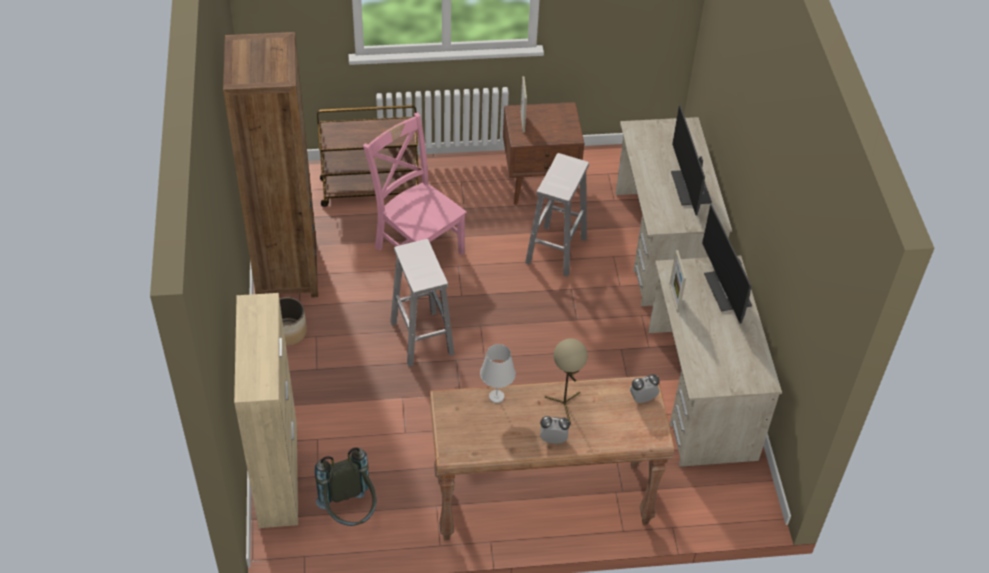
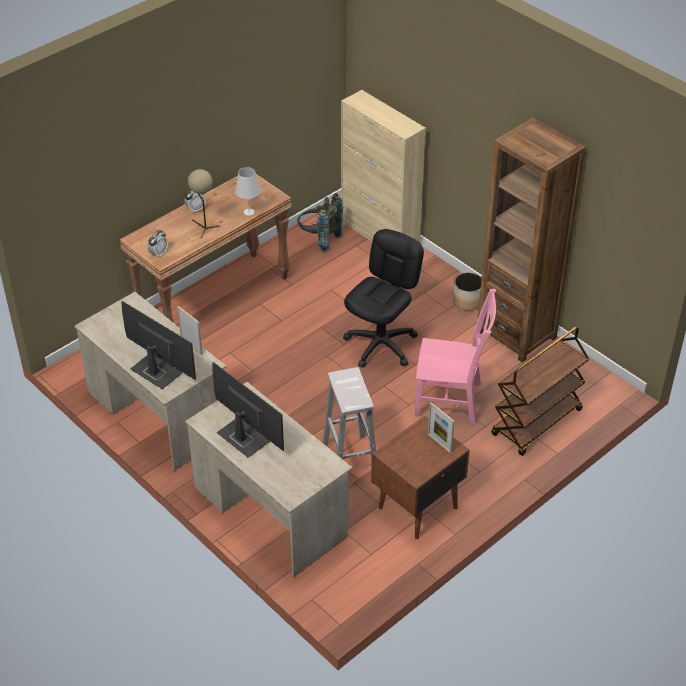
camera: 145 degrees right, 5 degrees down
white stool [390,239,455,367] -> black office chair [343,229,424,368]

